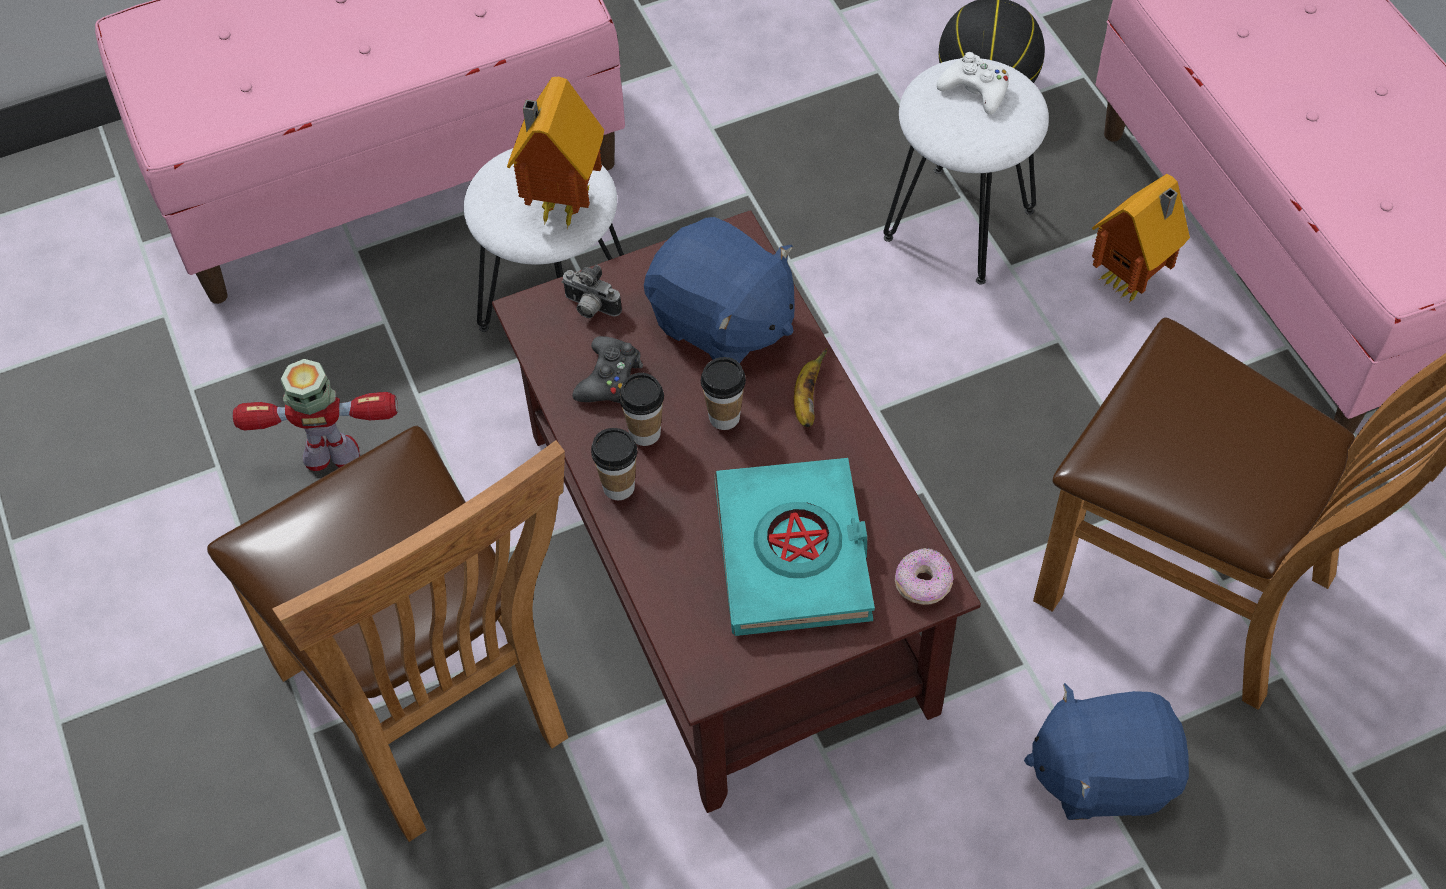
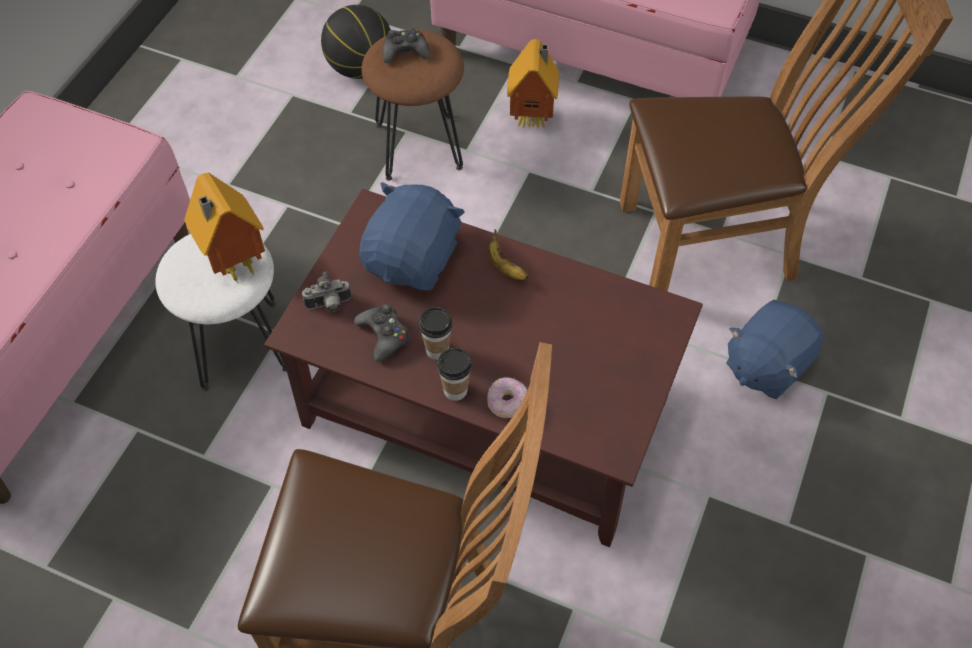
camera: 45 degrees left, 0 degrees up
toy robot [233,359,398,471] -> none
blue plush toy [644,217,795,363] -> blue plush toy turned 60 degrees counterclockwise [359,182,465,291]
cup [701,357,746,430] -> none
turquoise book [714,458,875,636] -> none
white stool [883,58,1049,285] -> brown stool [362,30,464,181]
donut [895,548,953,605] -> donut moved to [487,377,527,418]
white game controller [936,52,1009,115] -> black game controller [382,29,430,63]

